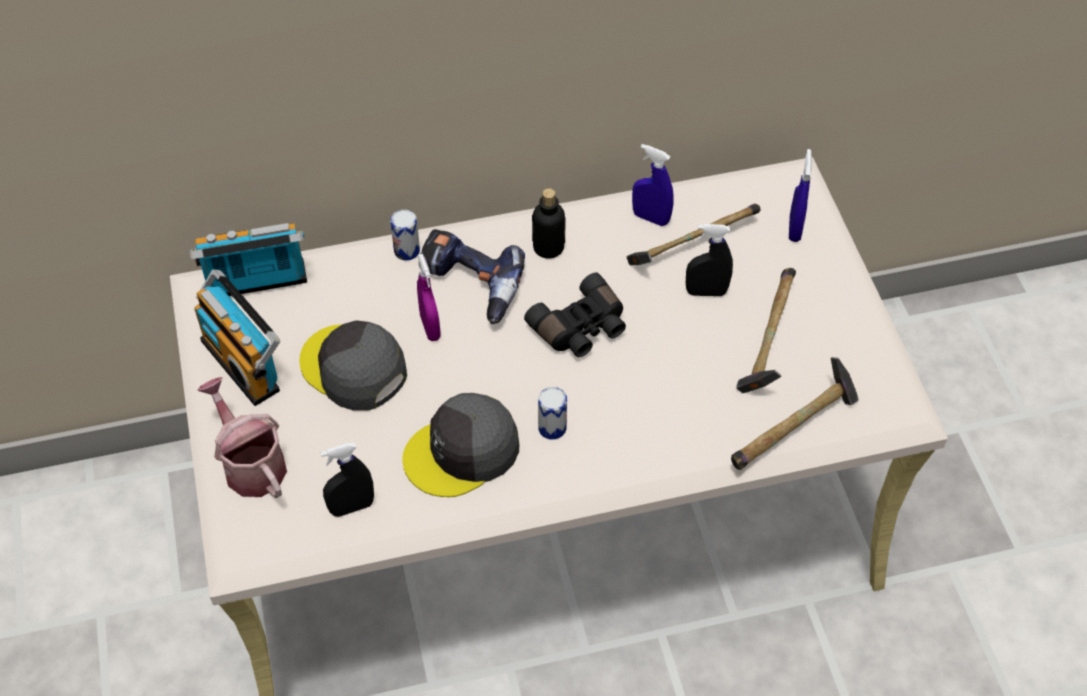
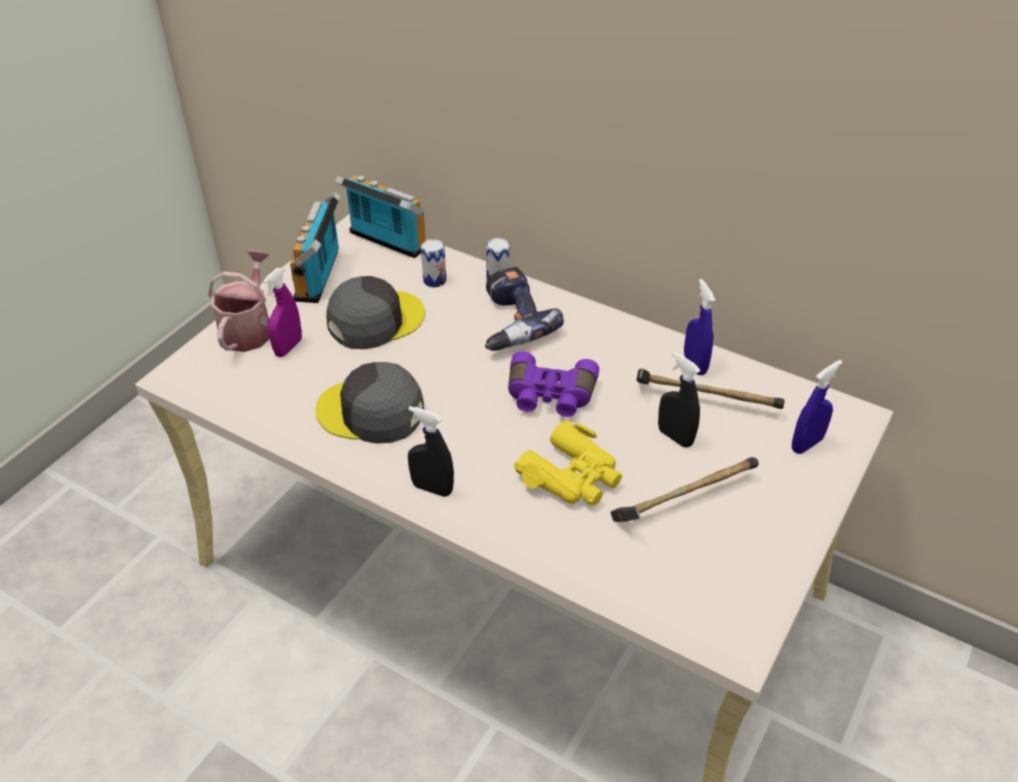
camera: 45 degrees right, 10 degrees down
grey cap [299,320,407,411] -> grey cap turned 60 degrees clockwise [326,276,425,349]
black spray bottle [320,443,374,517] -> black spray bottle moved to [408,406,454,497]
purple spray bottle [417,254,441,341] -> purple spray bottle moved to [262,268,302,357]
black binoculars [524,272,626,357] -> purple binoculars [508,351,599,417]
bottle [532,188,566,259] -> none
can [538,387,567,440] -> can moved to [421,239,446,288]
hammer [731,357,859,470] -> none
none -> yellow binoculars [514,420,622,506]

